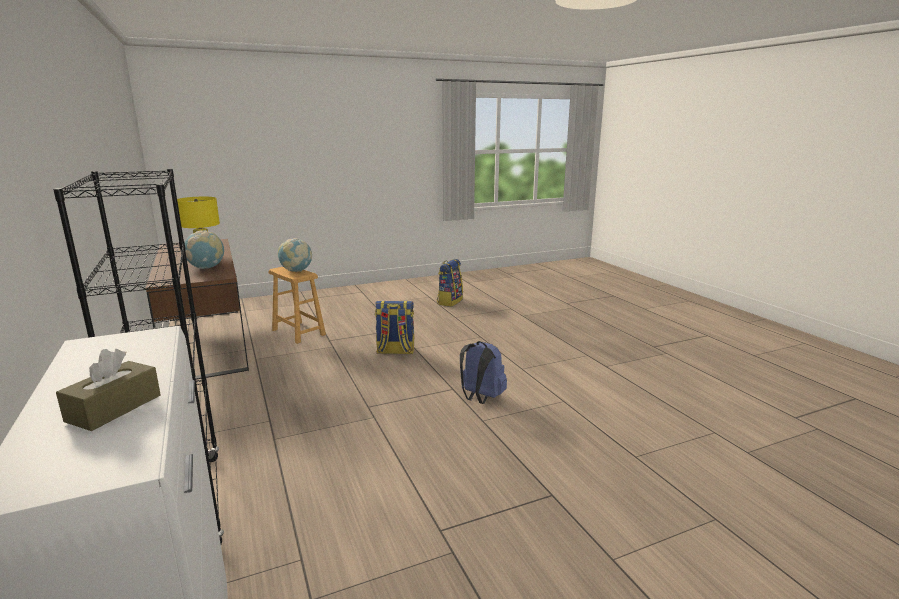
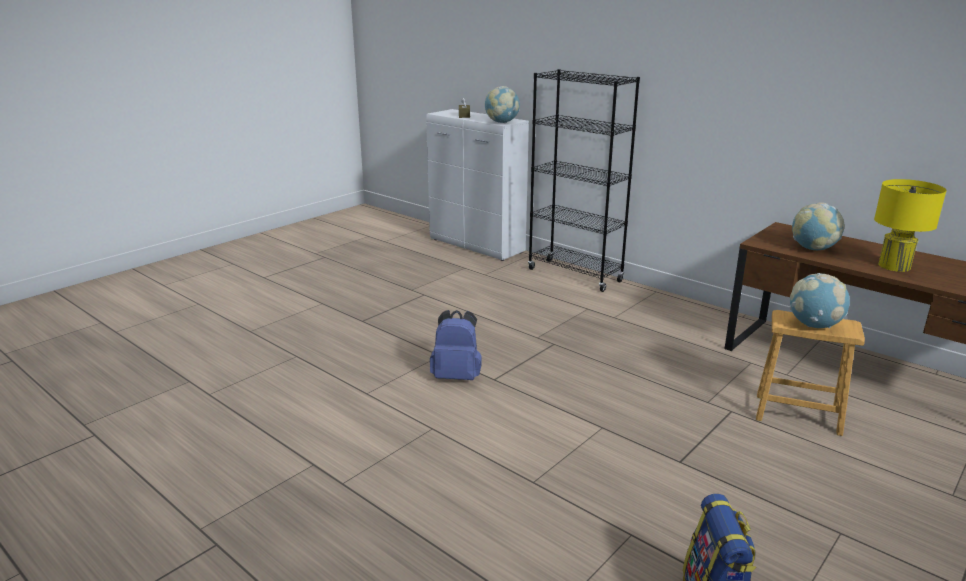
camera: 155 degrees right, 5 degrees up
backpack [375,301,414,354] -> none
none -> globe [485,86,520,123]

